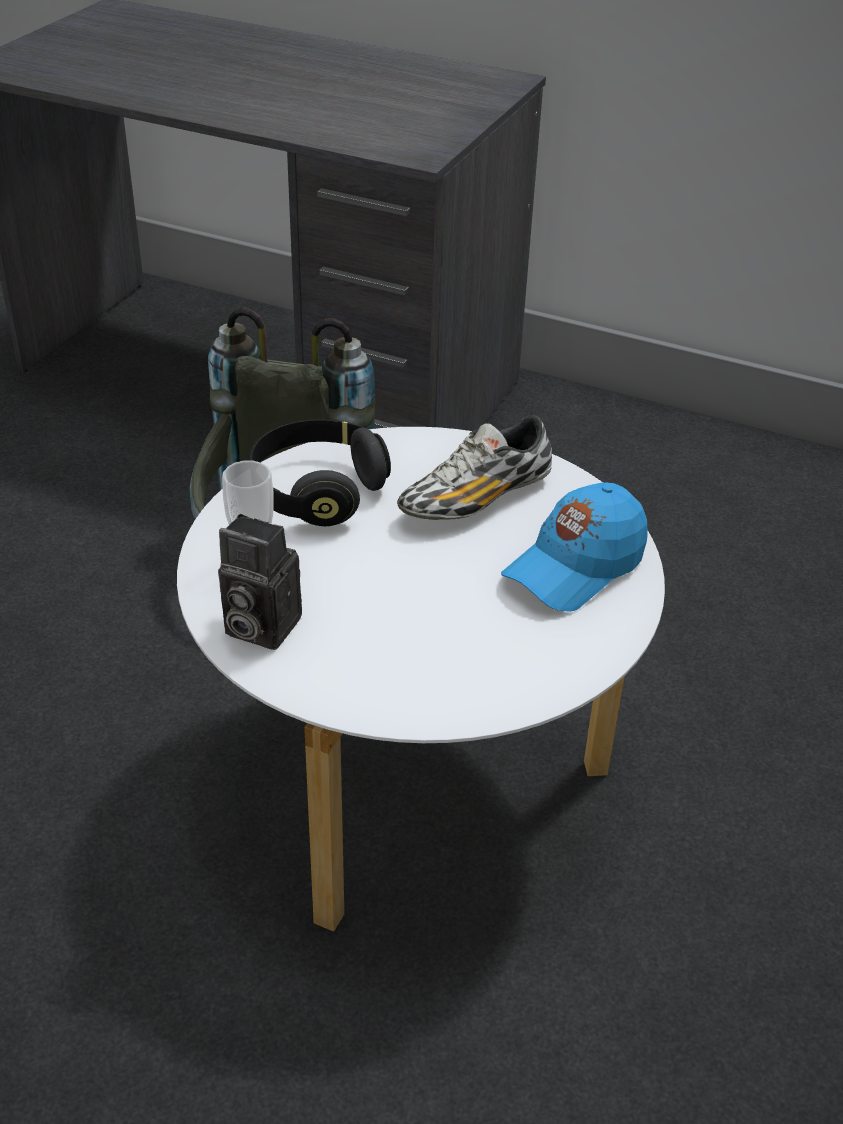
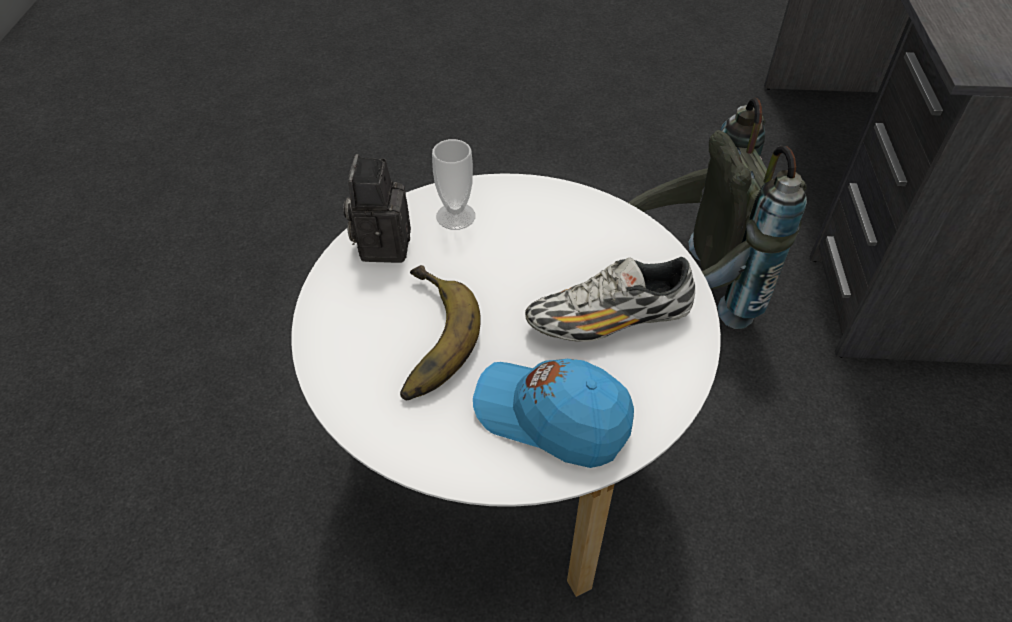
camera: 70 degrees right, 10 degrees up
black headphones [250,419,391,526] -> none
shoe [397,414,552,520] -> shoe turned 45 degrees counterclockwise [525,257,695,342]
none -> banana [400,265,481,400]

